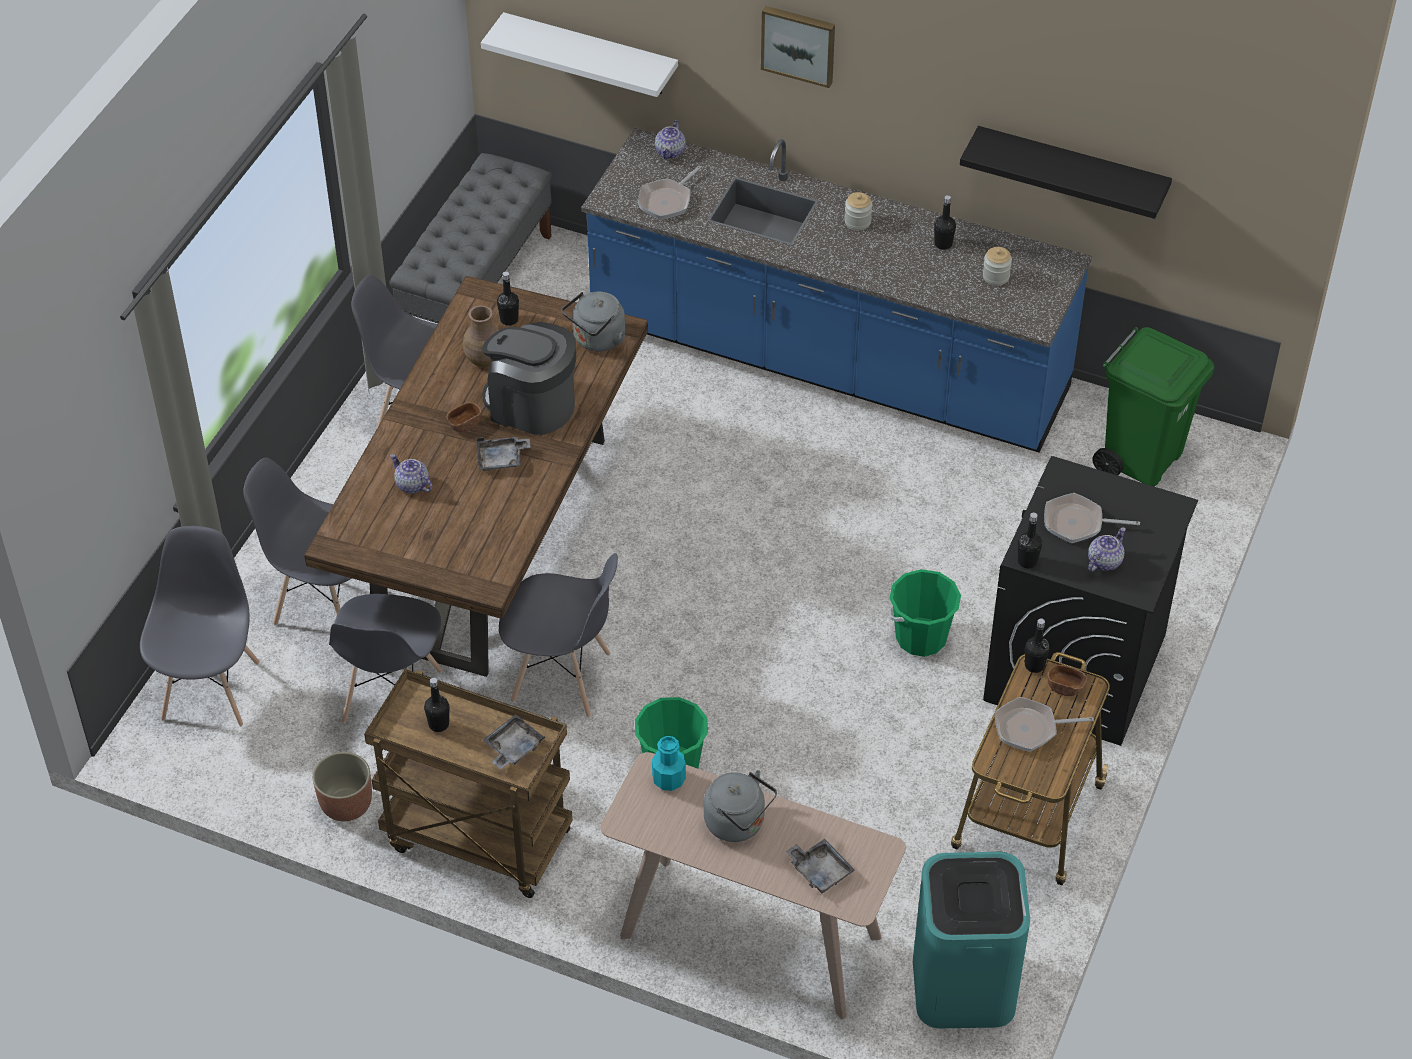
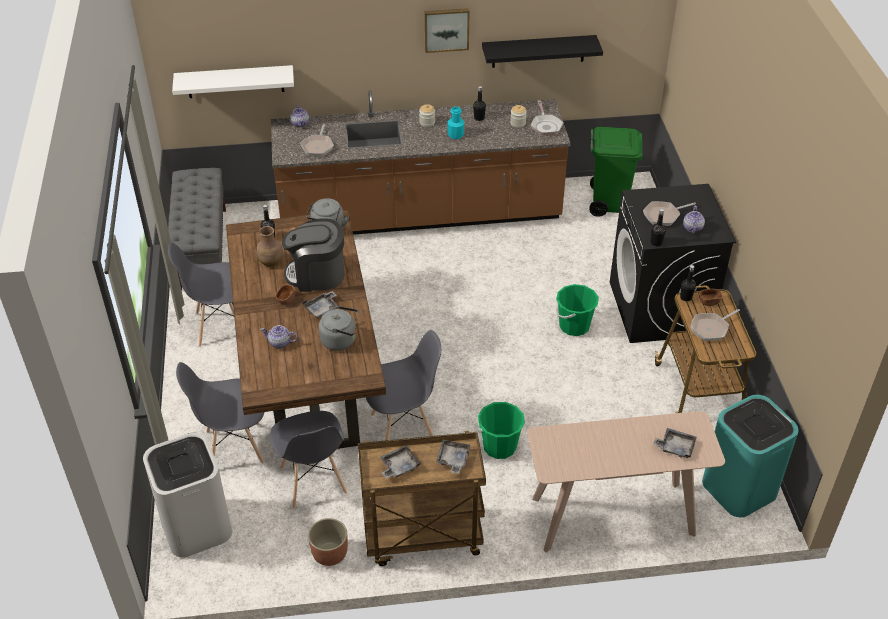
camera: 30 degrees left, 5 degrees down
grey chair [140,526,259,726] -> white trash can [143,433,232,557]
black bottle [424,677,449,732] -> grey tray [380,445,421,478]
blue counter [581,128,1092,453] -> brown counter [271,90,571,235]
turquoise bottle [652,736,686,791] -> turquoise bottle moved to [448,107,464,139]
grey kettle [704,770,777,842] -> grey kettle moved to [319,306,359,351]
picture [761,6,835,88] -> picture moved to [425,8,470,53]
none -> frying pan [531,100,563,136]

